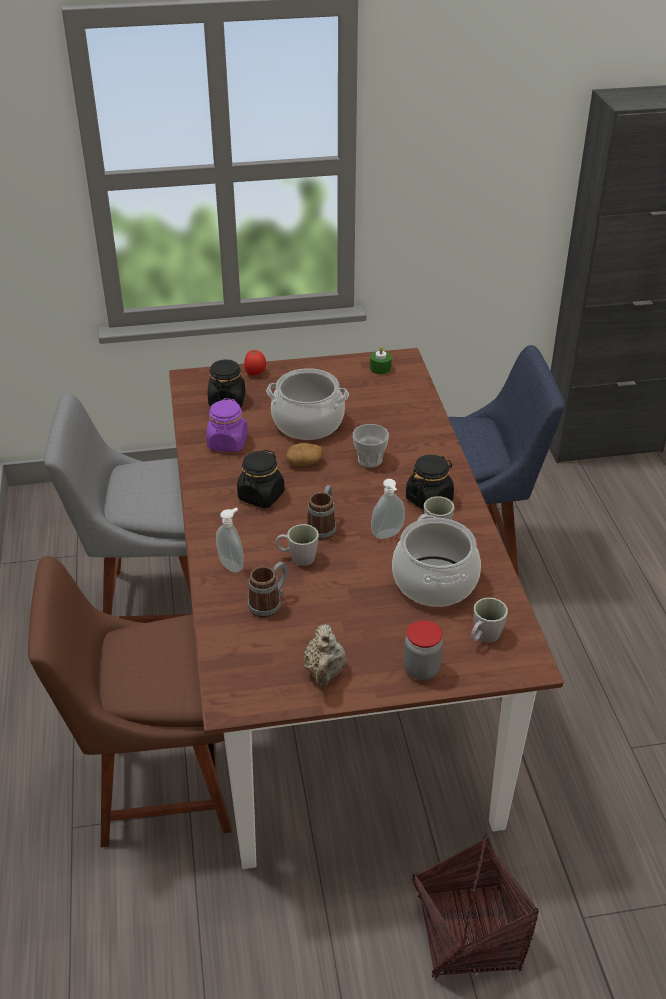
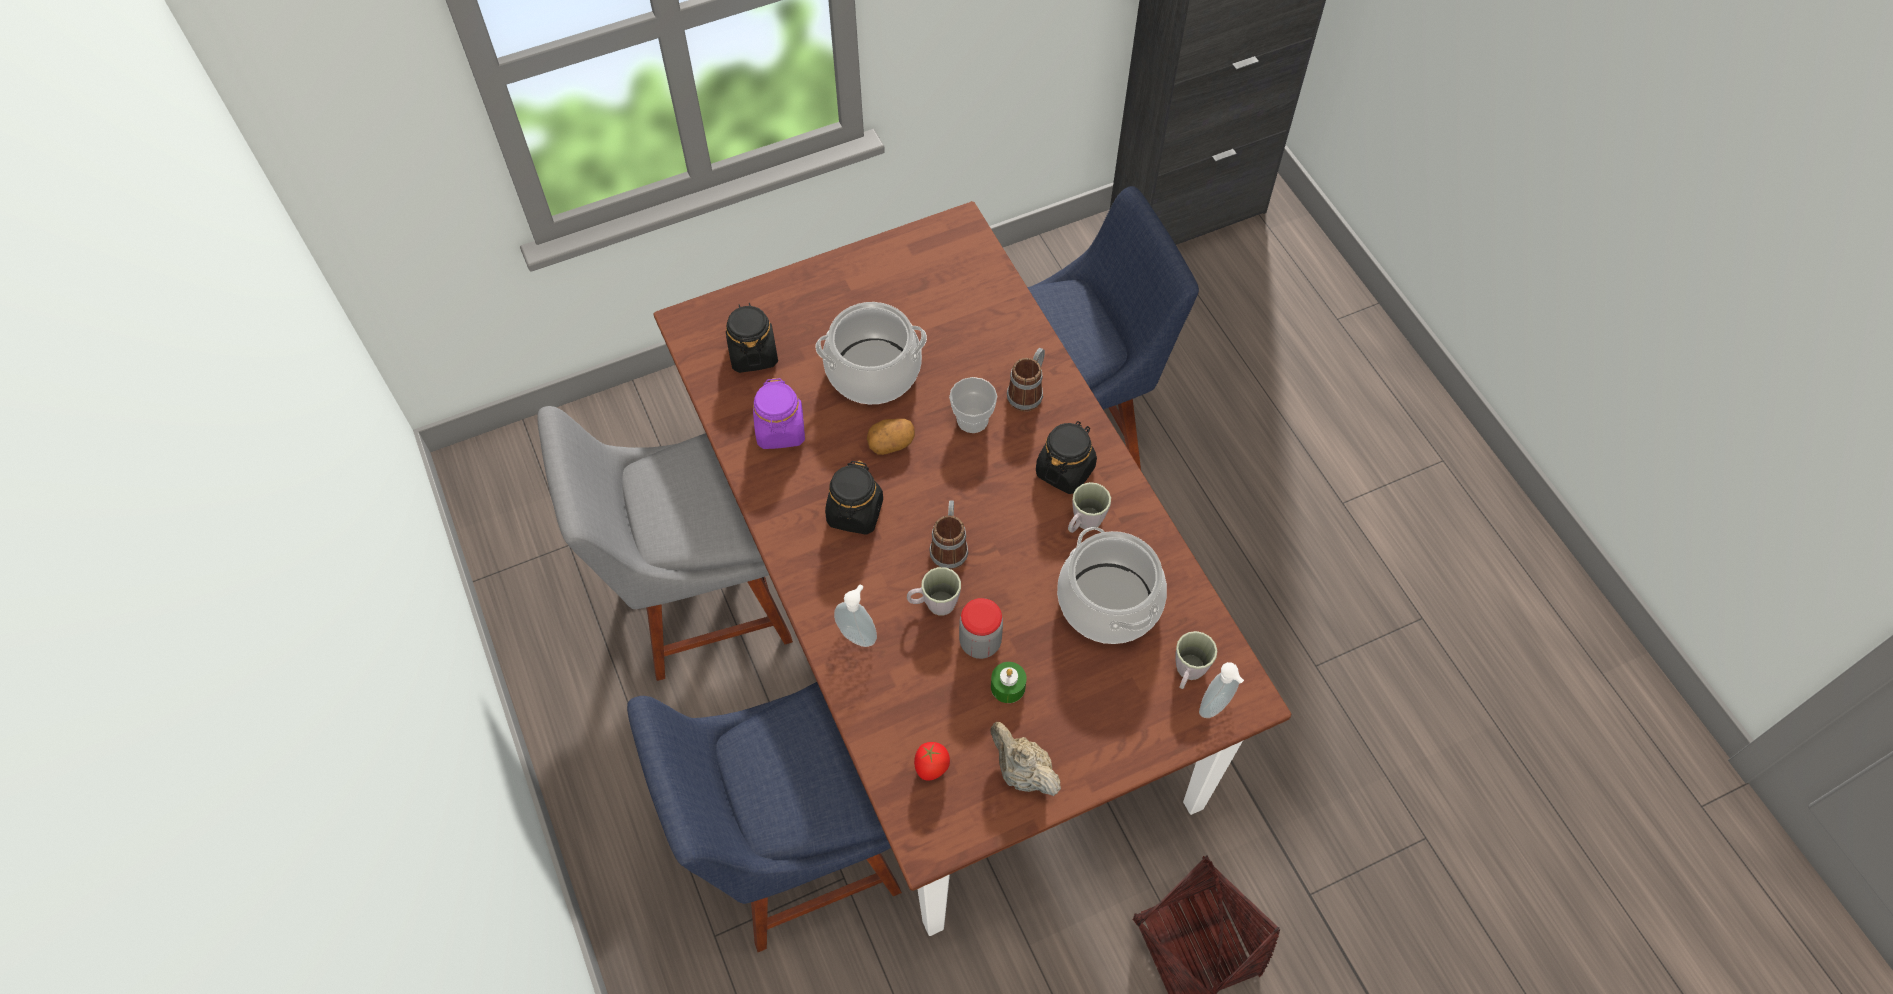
camera: 15 degrees left, 20 degrees up
brown chair [28,556,232,848] -> blue chair [627,682,902,952]
tomato [244,350,266,375] -> tomato moved to [914,742,950,781]
mug [248,562,288,618] -> mug moved to [1007,348,1045,411]
beige teapot [304,624,346,687] -> beige teapot turned 150 degrees clockwise [990,722,1061,796]
green candle [370,346,392,375] -> green candle moved to [991,662,1027,703]
soap dispenser [371,479,405,539] -> soap dispenser moved to [1199,662,1244,718]
jar [404,620,443,680] -> jar moved to [959,598,1003,659]

